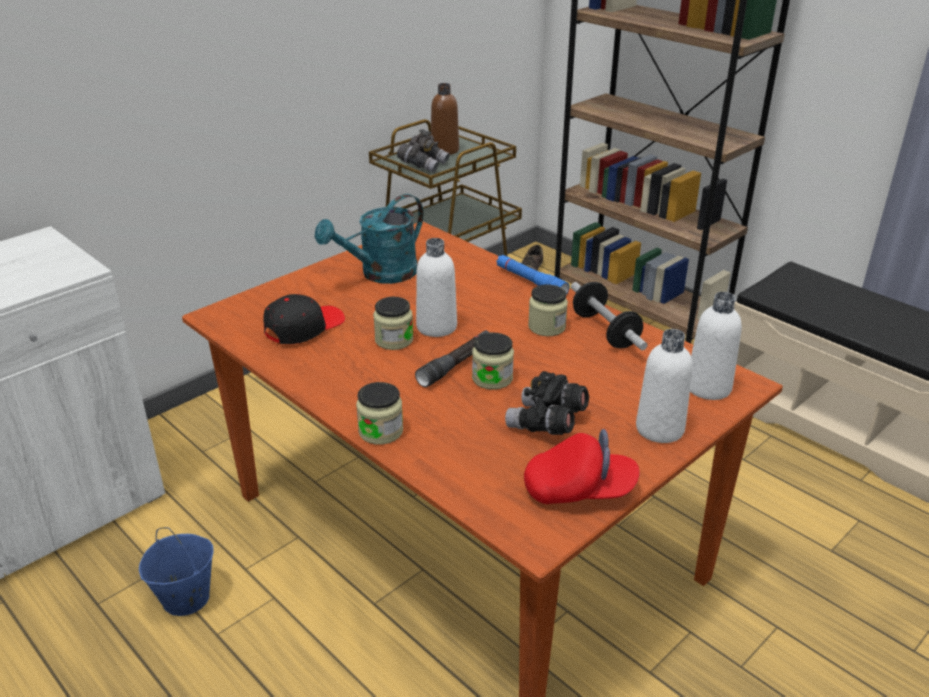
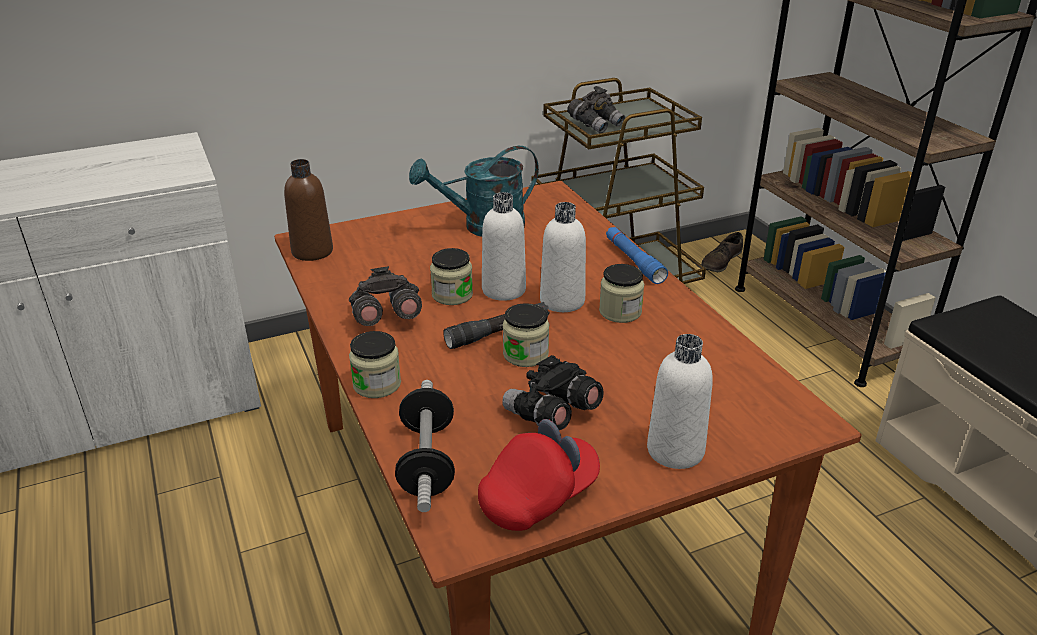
camera: 20 degrees right, 0 degrees up
blue bucket [139,527,214,616] -> none
black cap [263,294,345,344] -> none
brown bottle [431,83,459,155] -> brown bottle moved to [284,159,333,261]
red cap [524,429,640,504] -> red cap turned 60 degrees counterclockwise [478,419,600,531]
dumbbell [571,282,648,350] -> dumbbell moved to [395,380,455,512]
white bottle [690,292,742,400] -> white bottle moved to [540,202,586,312]
none -> grey binoculars [349,266,422,326]

